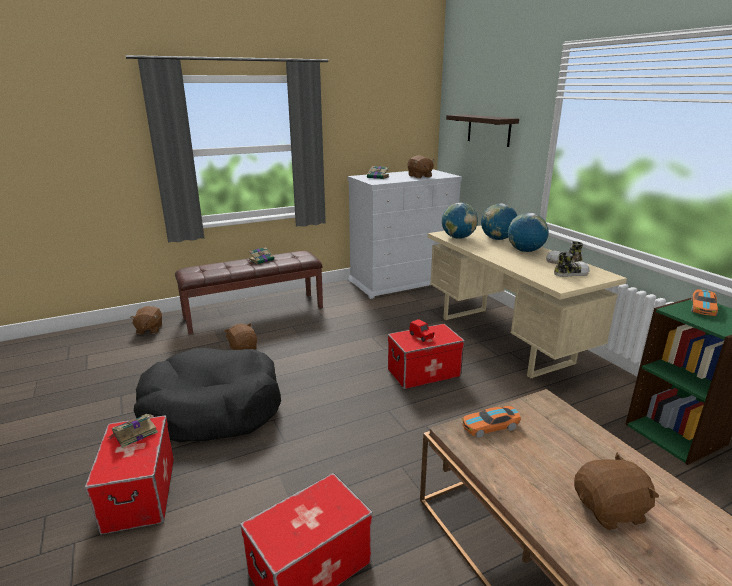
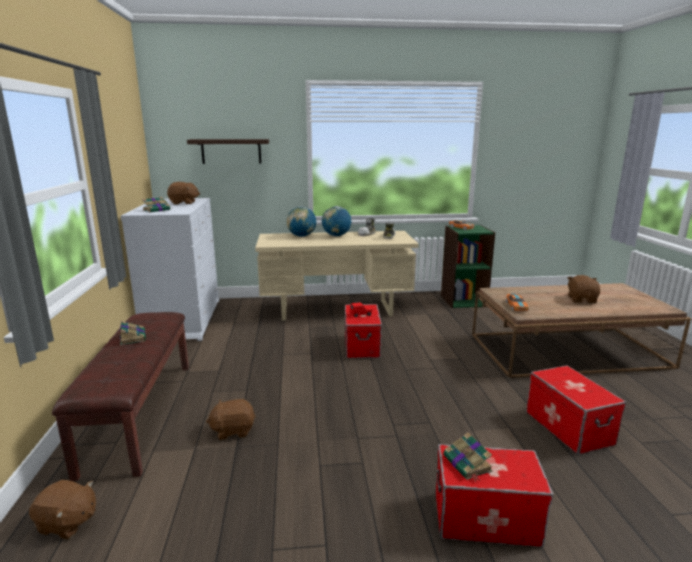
camera: 70 degrees left, 5 degrees down
black dog bed [134,348,281,443] -> none
globe [442,203,478,239] -> none

